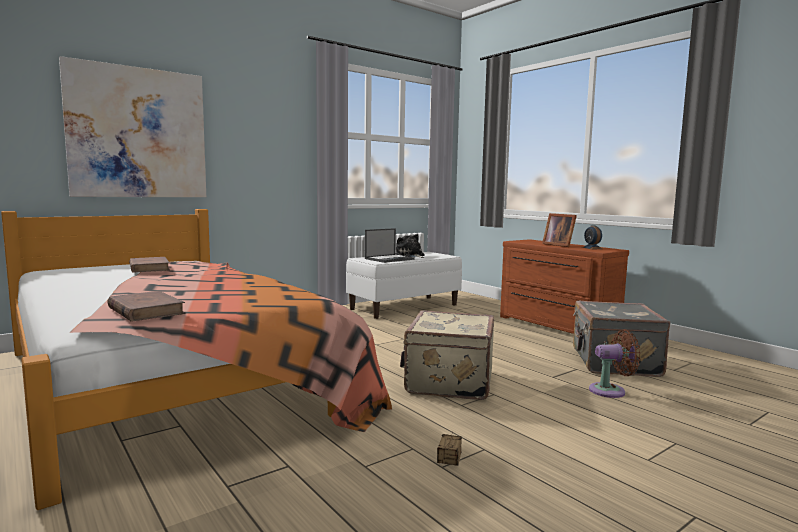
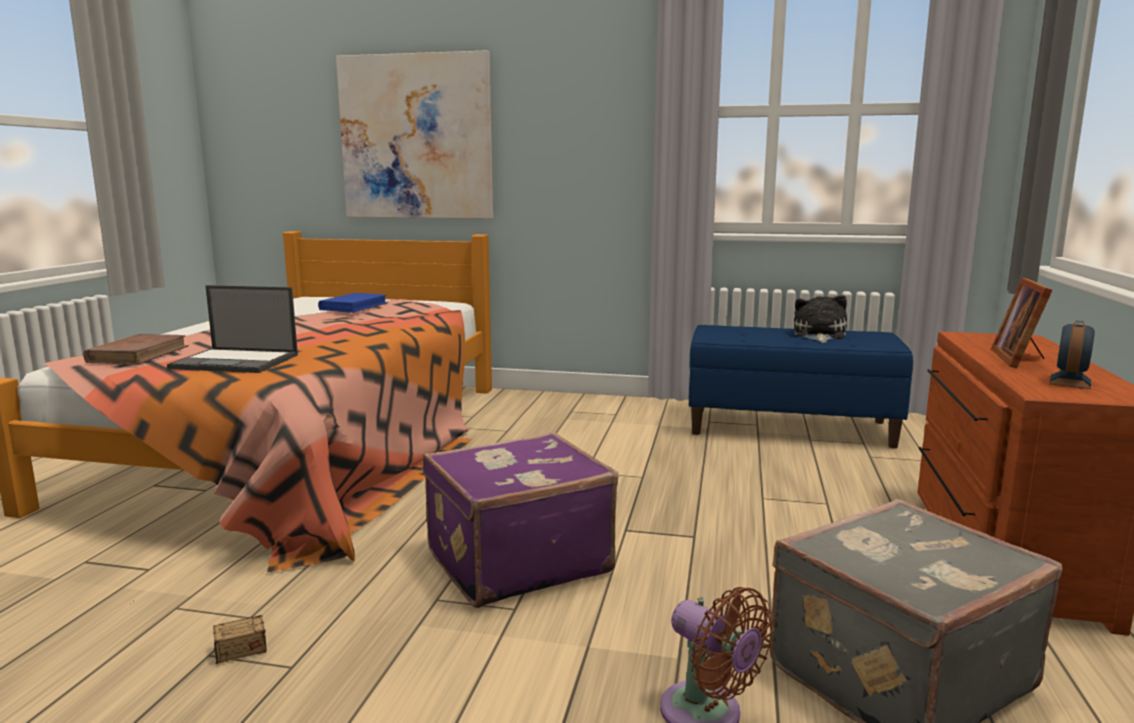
camera: 50 degrees right, 5 degrees up
brown book [129,257,170,273] -> blue book [318,293,388,313]
white bench [346,252,462,319] -> blue bench [689,325,913,448]
laptop [365,228,415,263] -> laptop moved to [167,285,298,373]
beige suitcase [400,310,494,400] -> purple suitcase [422,432,619,608]

